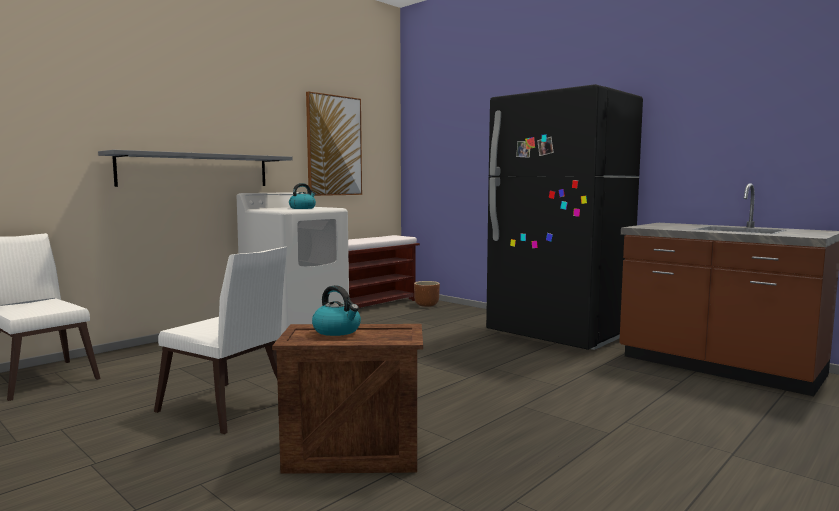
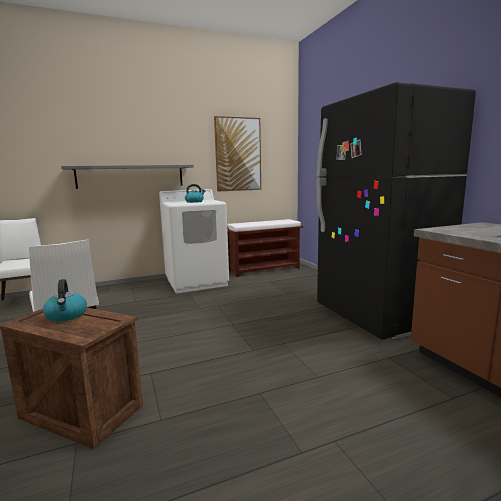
camera: 25 degrees right, 5 degrees up
brown planter [414,281,440,307] -> none

